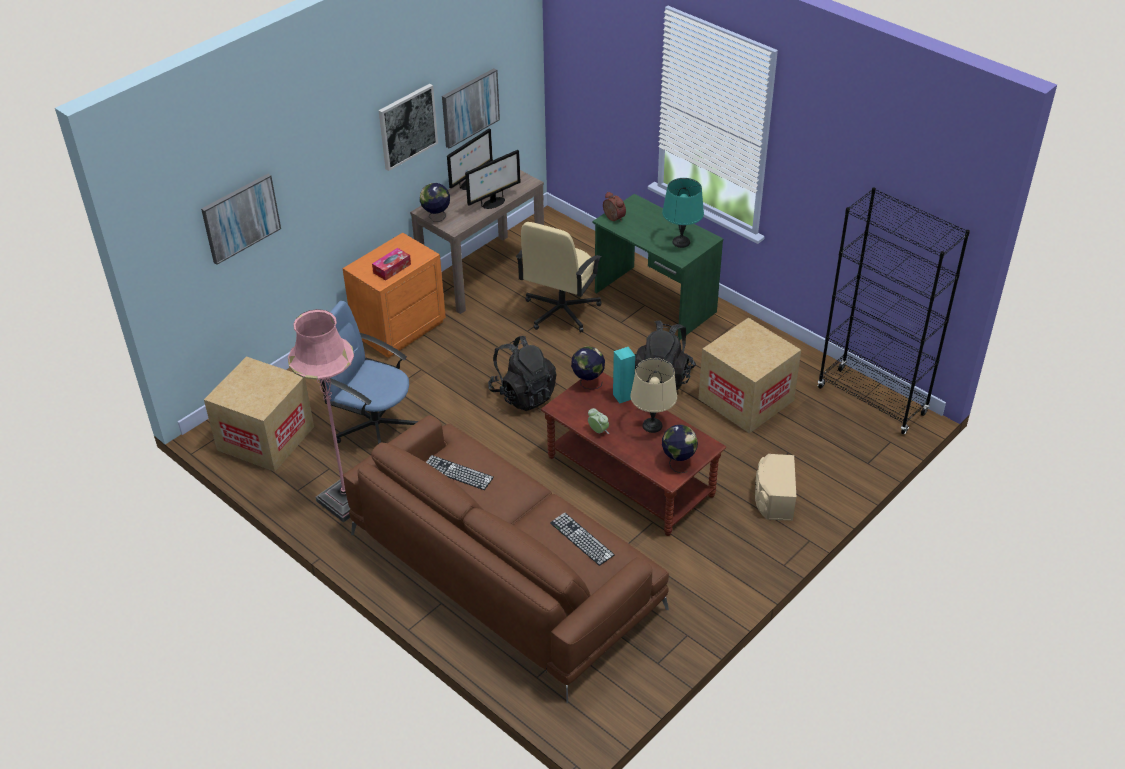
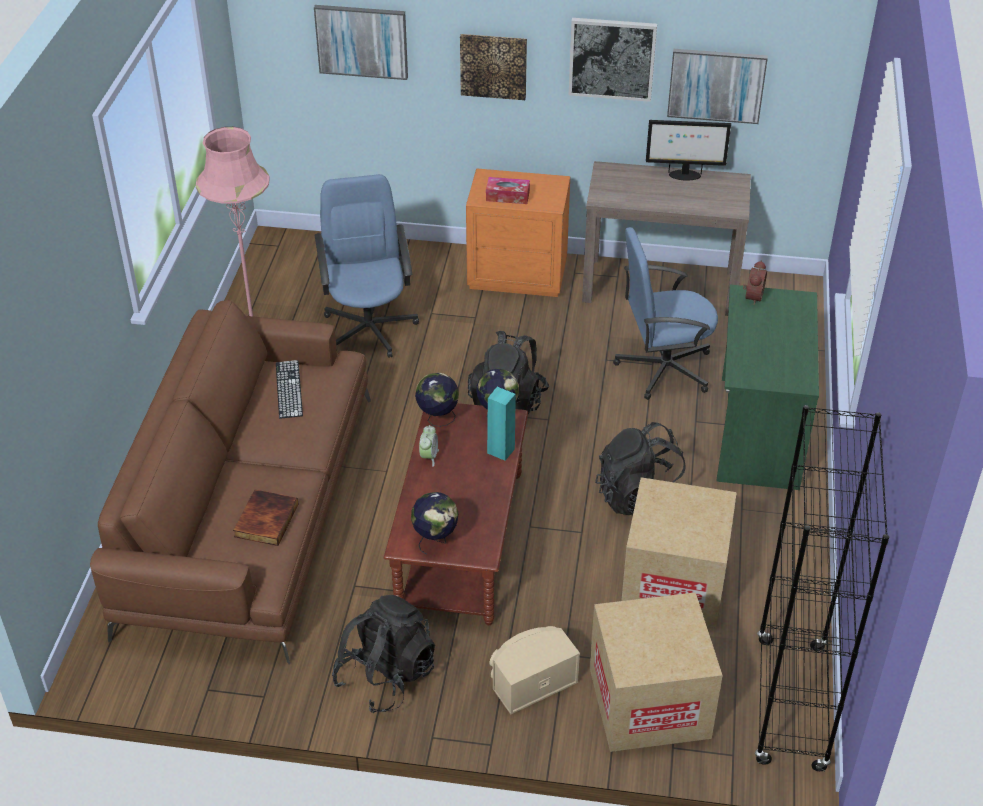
camera: 55 degrees right, 0 degrees up
cardboard box [204,356,314,472] -> cardboard box moved to [590,592,723,752]
globe [420,183,450,222] -> globe moved to [415,373,459,427]
monitor [465,150,520,209] -> none
beige office chair [516,222,601,332] -> blue office chair [613,227,718,400]
keyboard [550,513,615,566] -> book [233,489,298,546]
beige table lamp [630,358,677,433] -> none
turquoise table lamp [662,178,704,248] -> none
none -> black backpack [332,595,435,713]
none -> picture [460,34,527,100]

